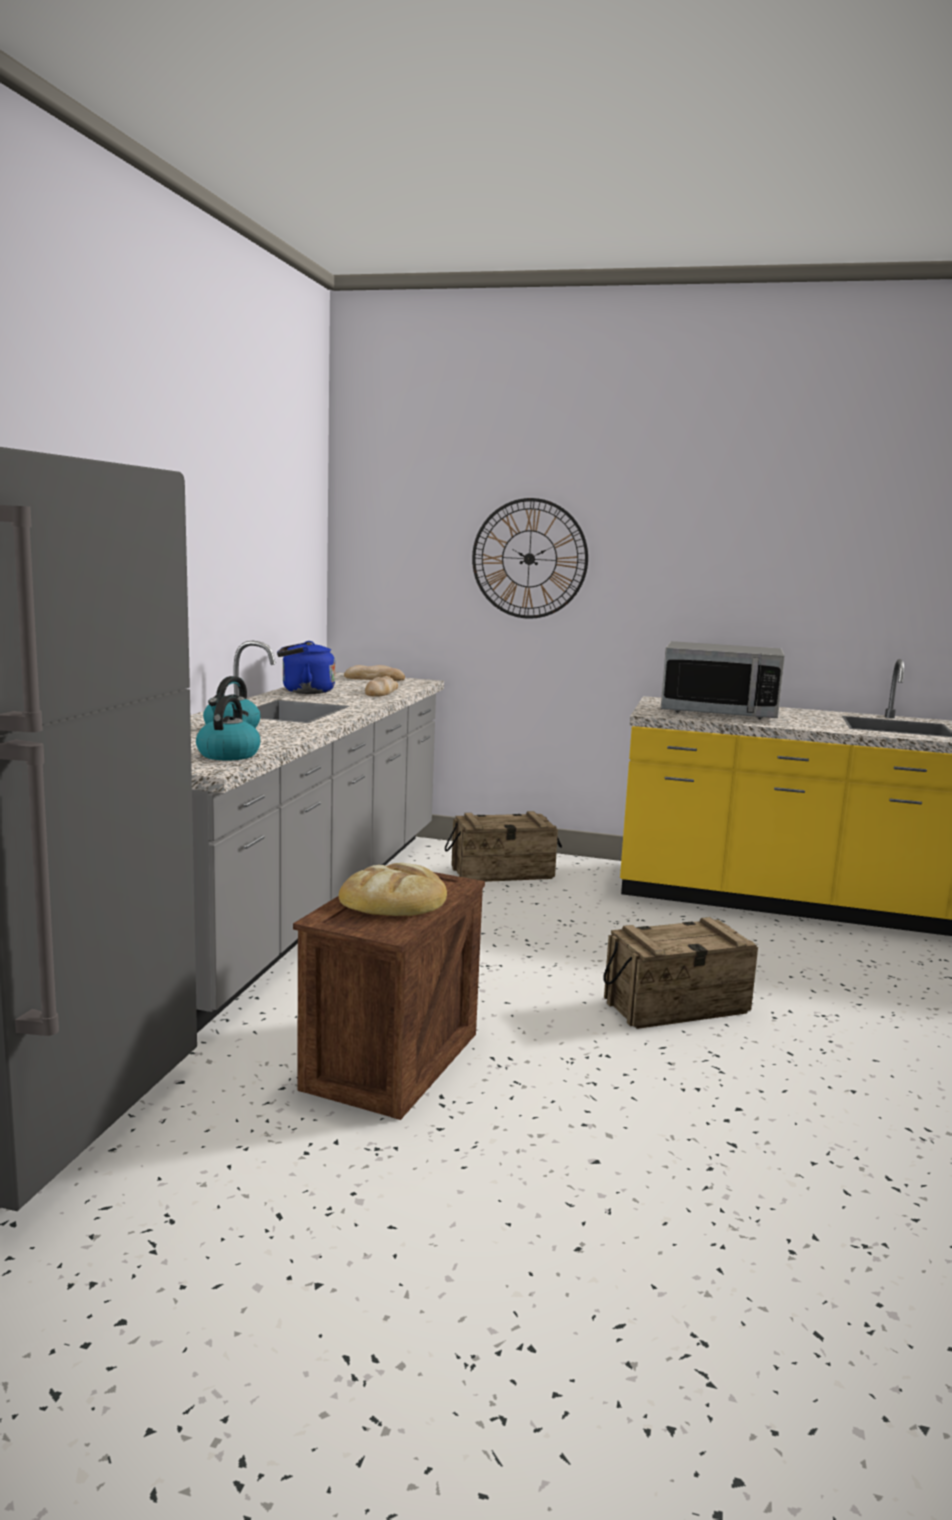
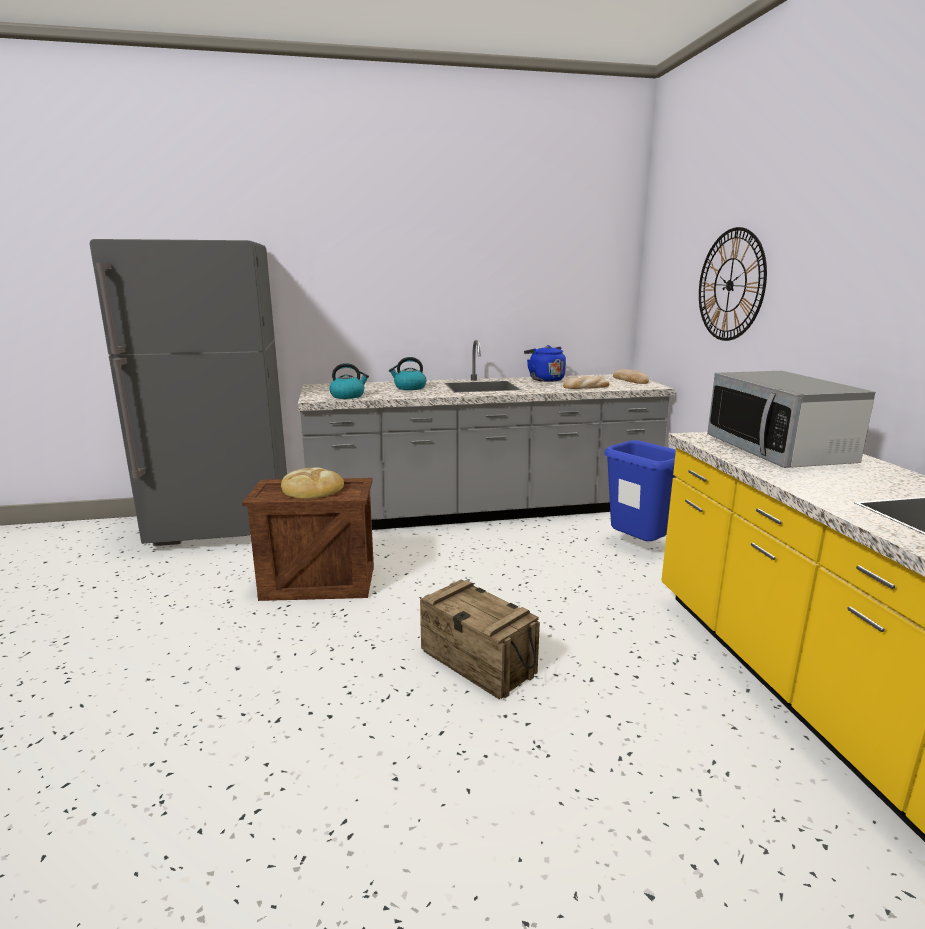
camera: 65 degrees right, 5 degrees up
crate [445,811,562,882] -> blue trash can [604,440,677,541]

